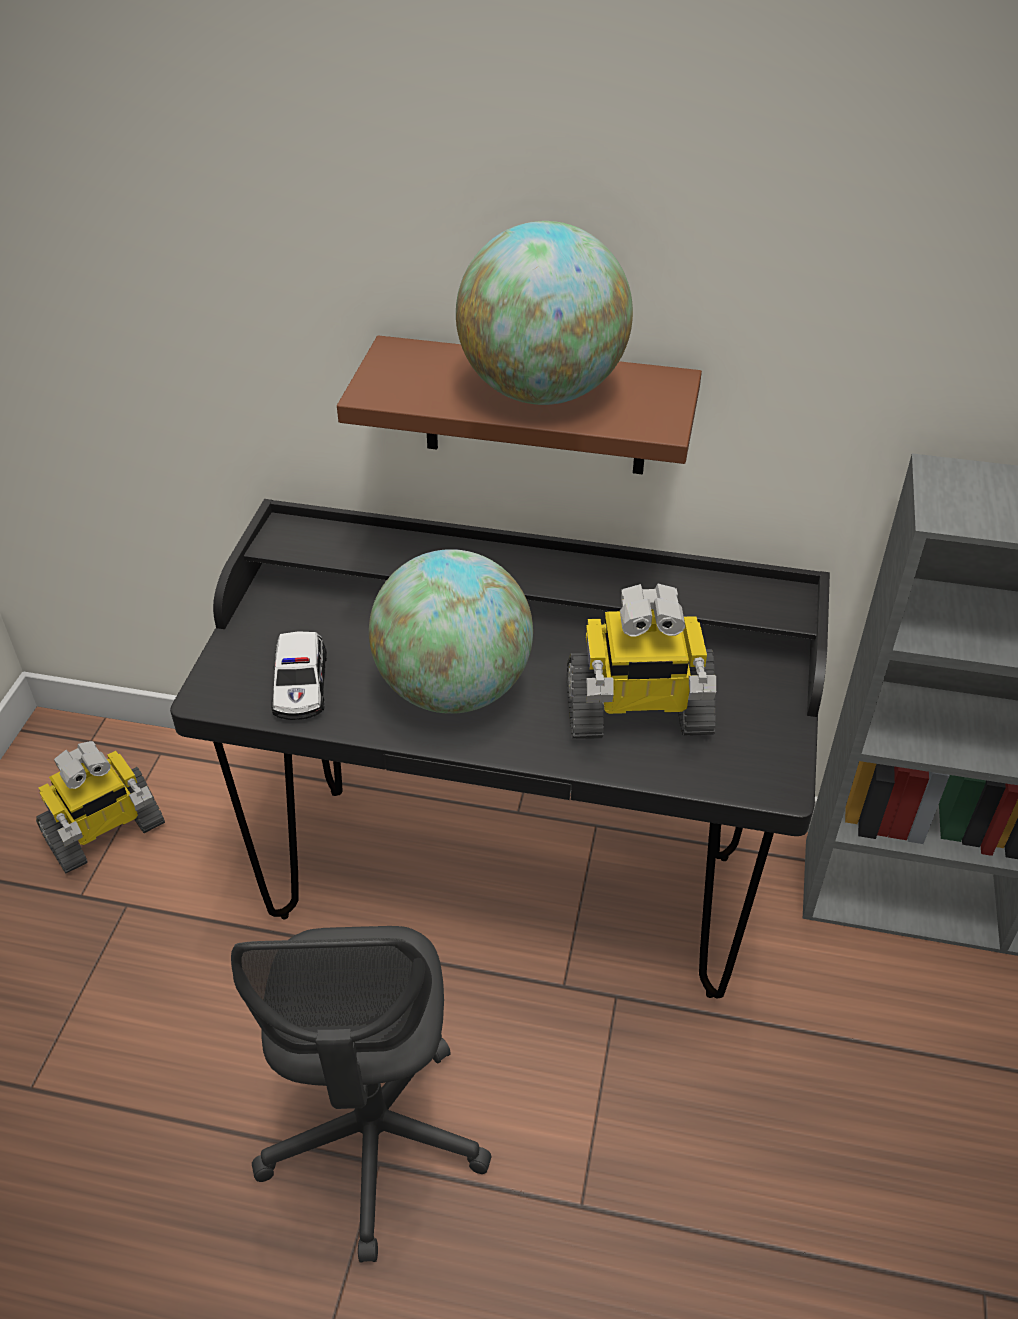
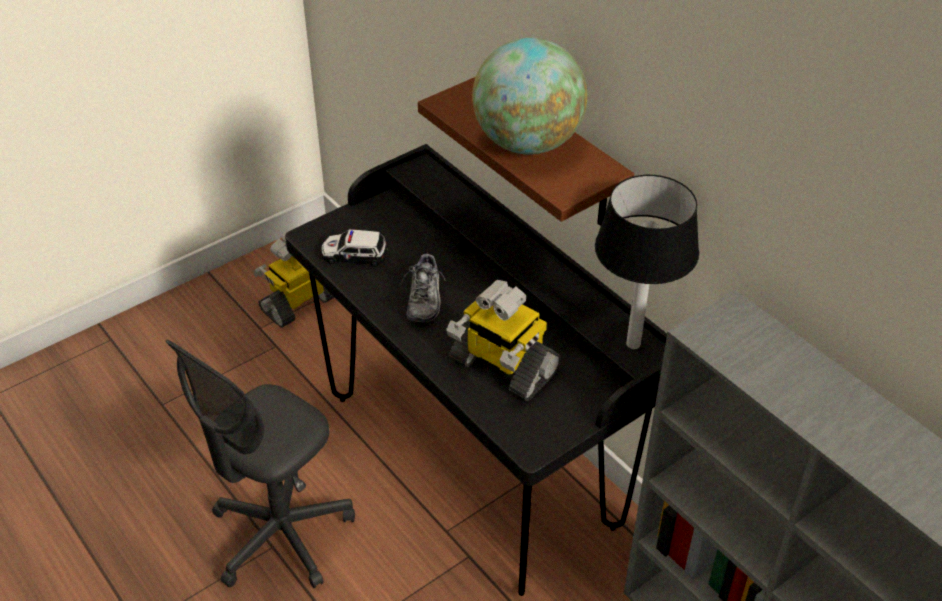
camera: 40 degrees right, 0 degrees up
toy robot [36,741,165,873] -> toy robot turned 135 degrees clockwise [253,237,334,328]
toy car [271,631,327,720] -> toy car turned 60 degrees clockwise [321,229,387,267]
globe [369,549,533,714] -> shoe [401,251,446,322]
none -> table lamp [595,175,699,349]

